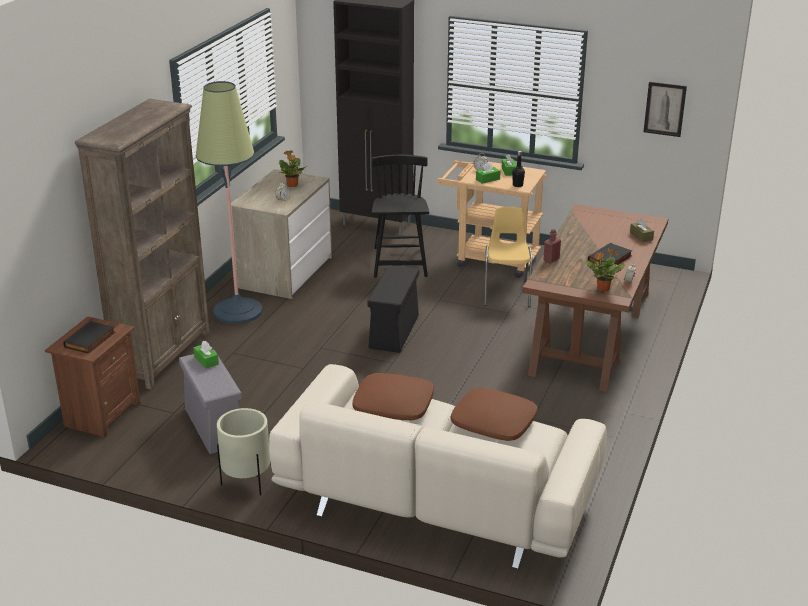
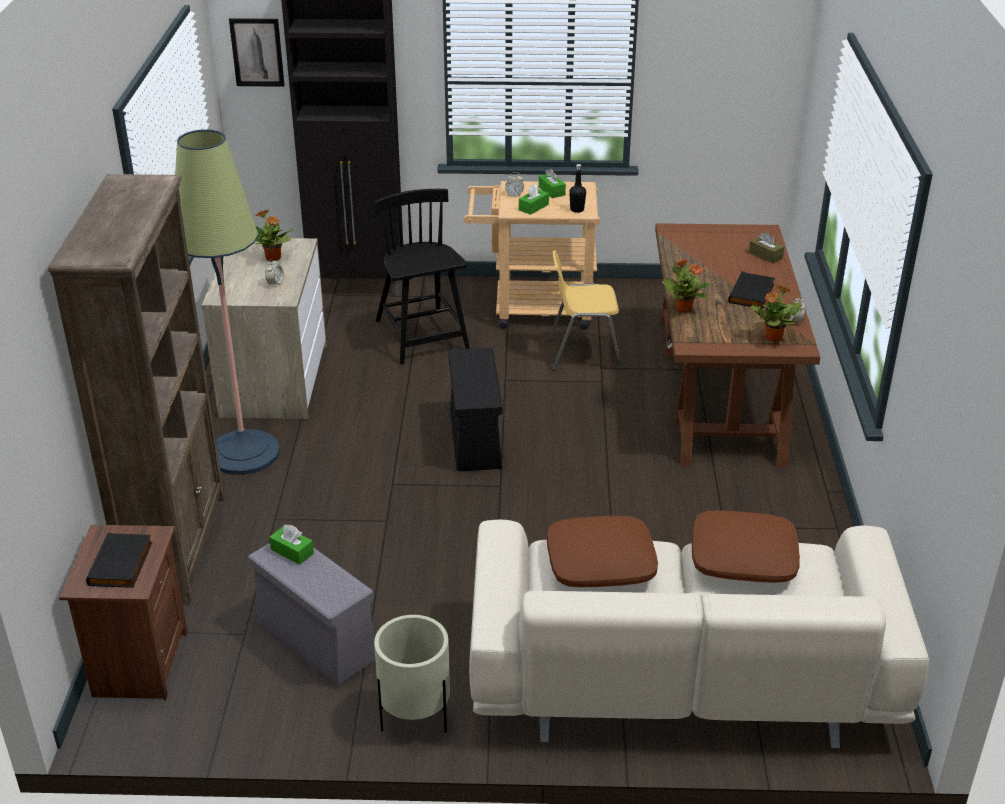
camera: 20 degrees left, 5 degrees up
yellow chair [484,207,533,307] -> yellow chair turned 75 degrees counterclockwise [548,250,623,371]
red bottle [543,229,561,263] -> potted plant [662,259,710,313]
picture [644,82,687,137] -> picture moved to [229,18,285,87]

